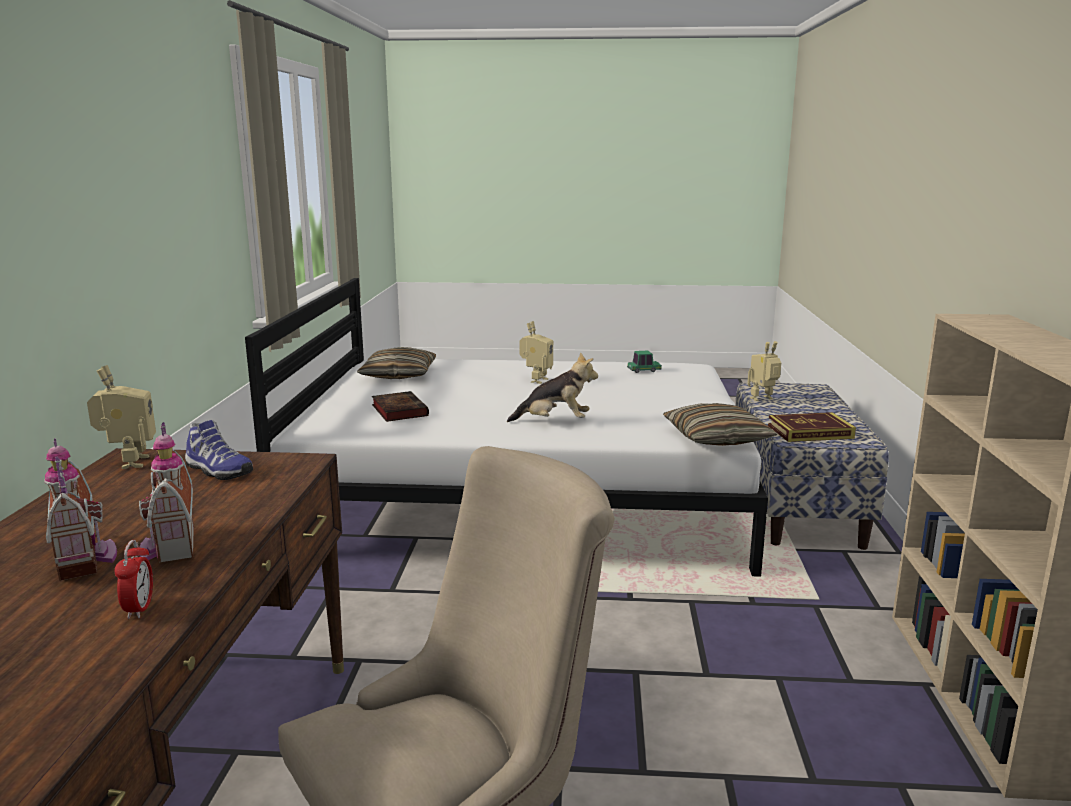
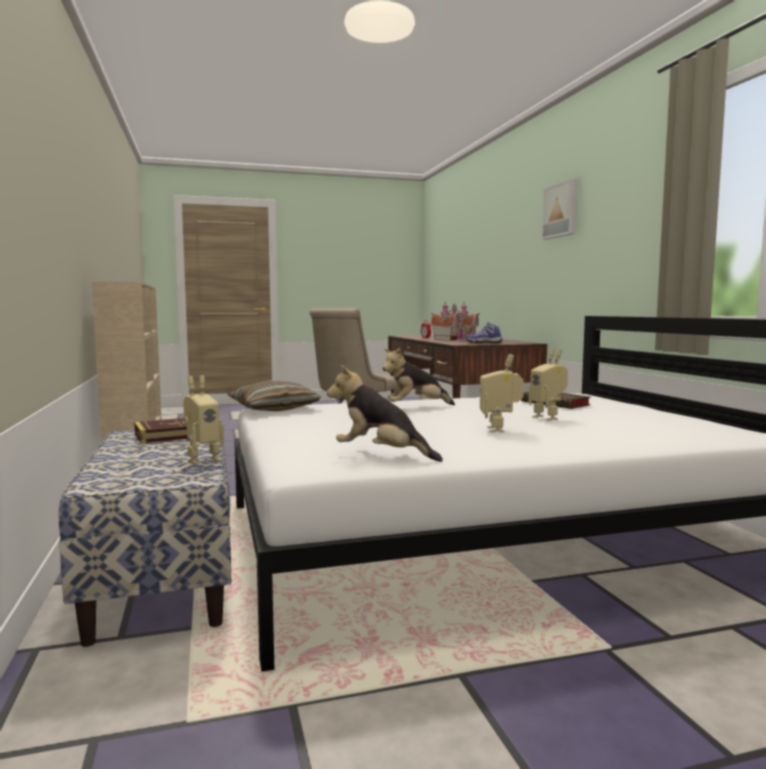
camera: 160 degrees right, 10 degrees down
toy robot [87,365,156,469] -> toy robot moved to [528,348,568,421]
pillow [357,347,436,379] -> none
toy car [627,350,662,373] -> plush toy [327,365,443,462]
none -> picture [542,179,577,239]

